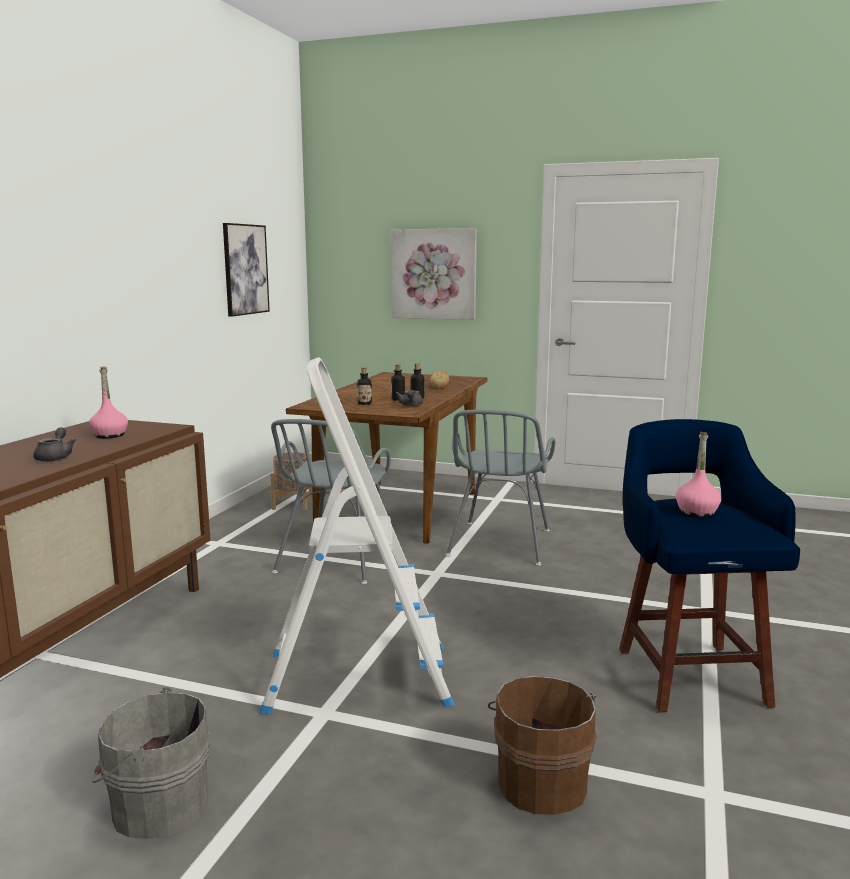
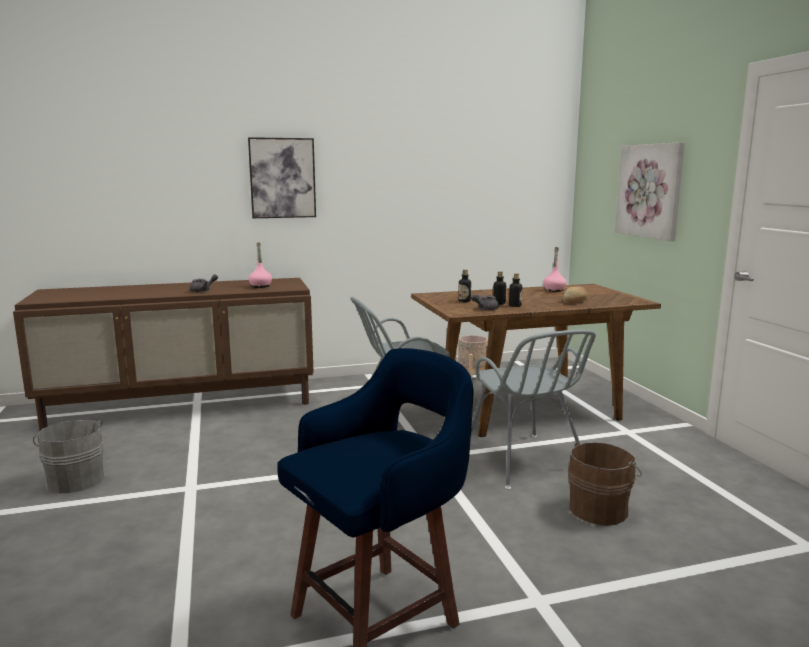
camera: 55 degrees right, 0 degrees up
picture [223,223,270,317] -> picture moved to [248,137,316,218]
white step ladder [259,357,454,714] -> none
grey chair [445,410,555,566] -> grey chair turned 90 degrees counterclockwise [471,330,596,489]
brown bucket [488,676,597,815] -> brown bucket moved to [568,442,642,526]
pink bottle [676,432,721,517] -> pink bottle moved to [543,247,566,292]

